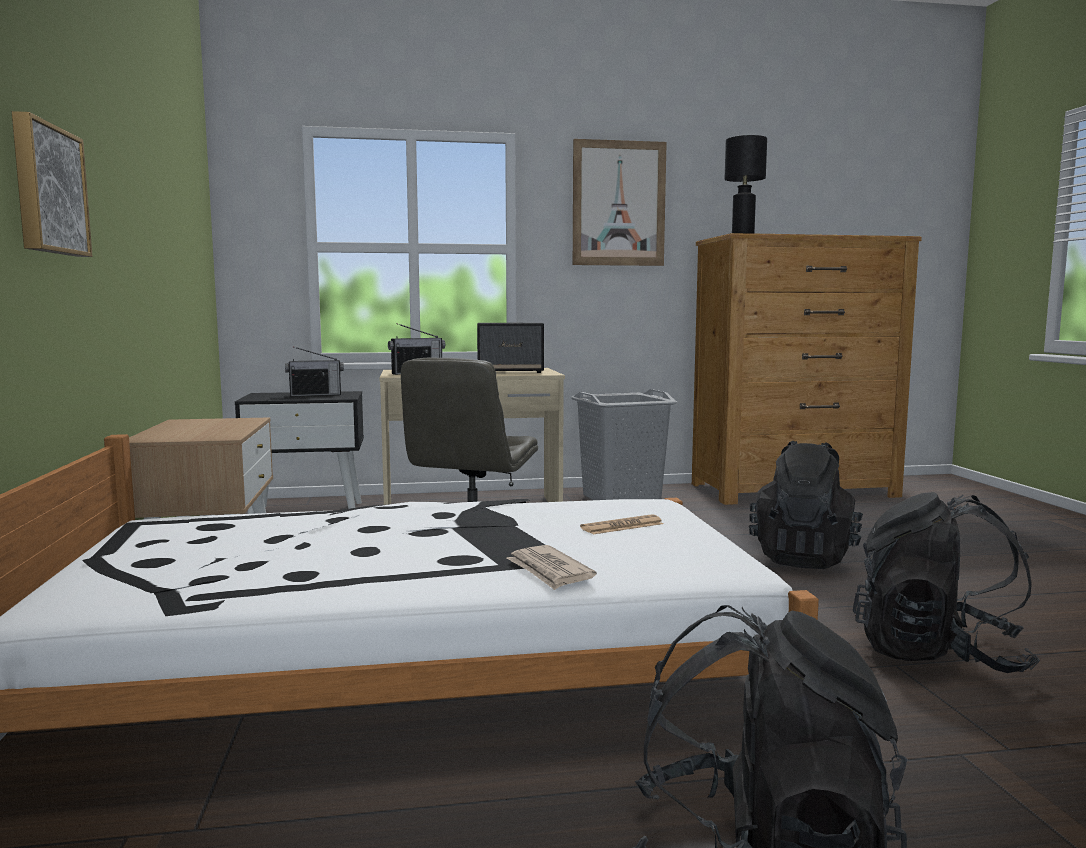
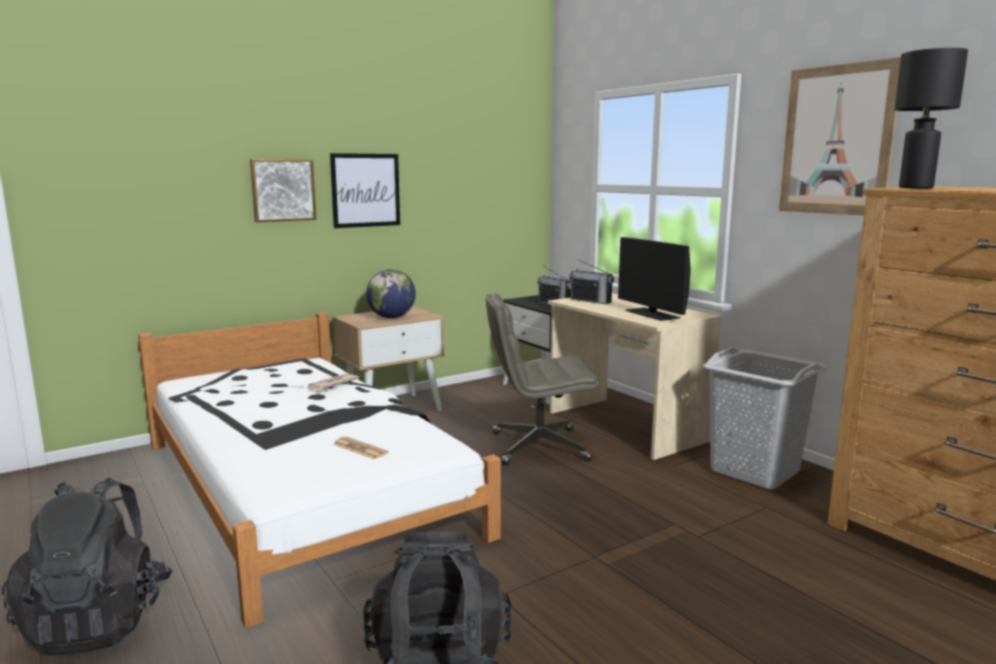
camera: 65 degrees right, 5 degrees up
speaker [477,323,544,373] -> monitor [618,237,691,321]
newspaper [507,545,597,590] -> newspaper moved to [308,373,359,390]
black backpack [749,441,863,569] -> none
none -> picture [330,153,400,228]
none -> globe [366,269,416,318]

